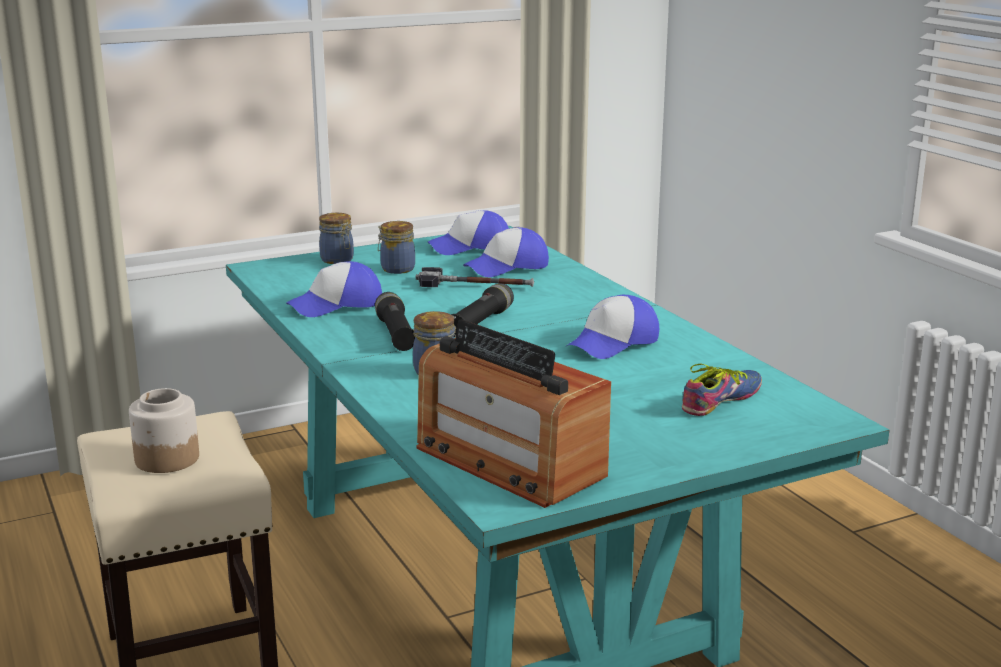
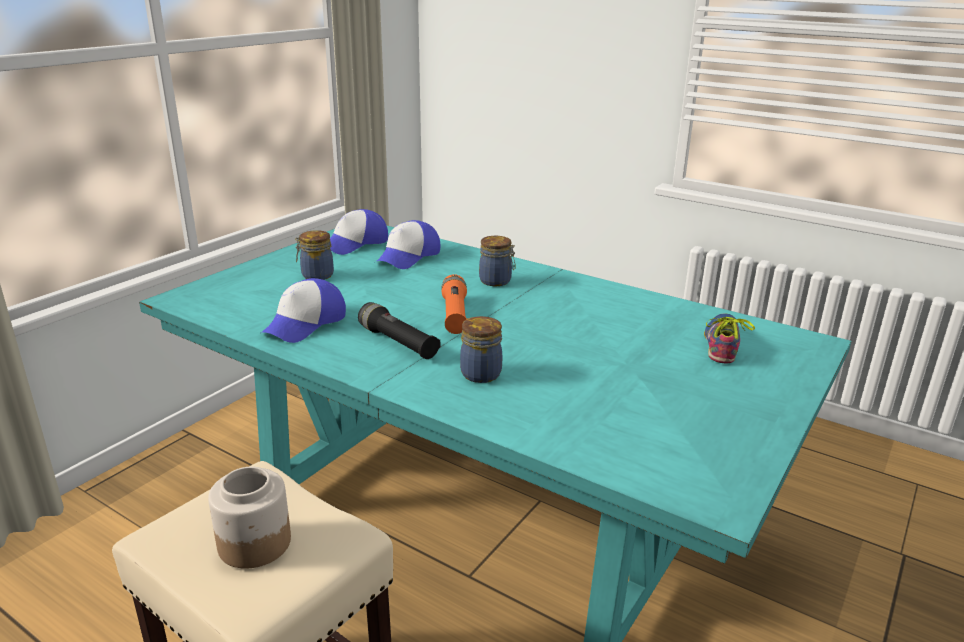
camera: 30 degrees left, 5 degrees up
jar [319,213,354,264] -> jar moved to [479,236,515,286]
hammer [416,267,534,287] -> none
radio [416,319,611,508] -> none
black flashlight [451,283,514,337] -> orange flashlight [441,274,467,334]
cap [565,295,659,359] -> none

